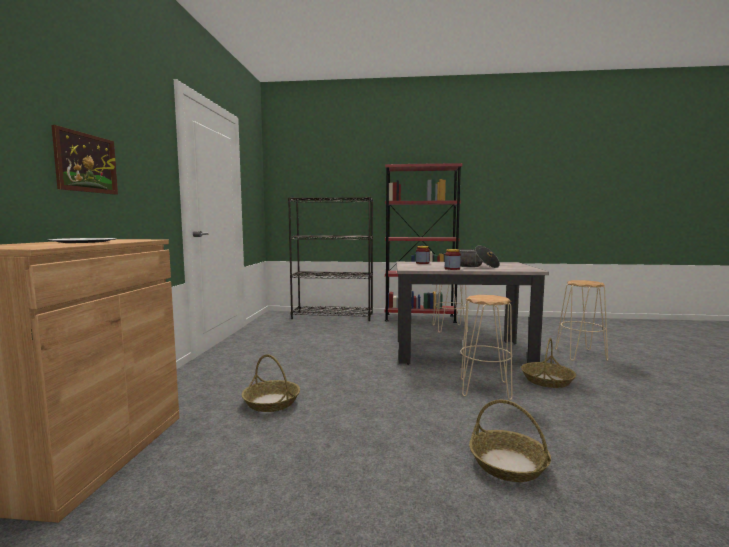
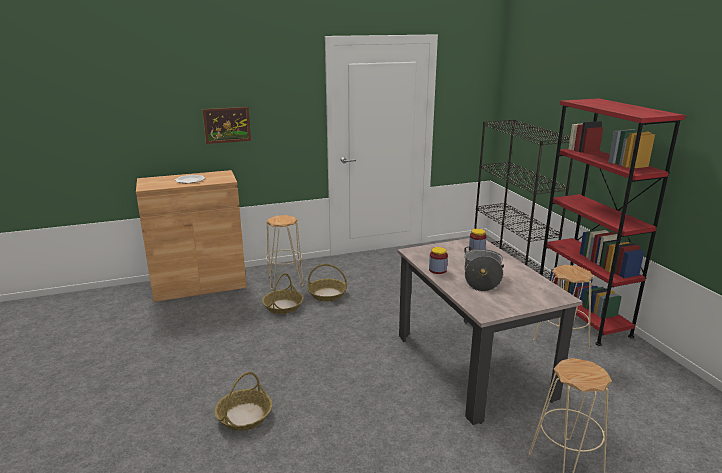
camera: 65 degrees right, 15 degrees up
beige stool [460,295,513,400] -> beige stool moved to [266,215,304,289]
basket [521,338,576,388] -> basket moved to [308,264,347,301]

